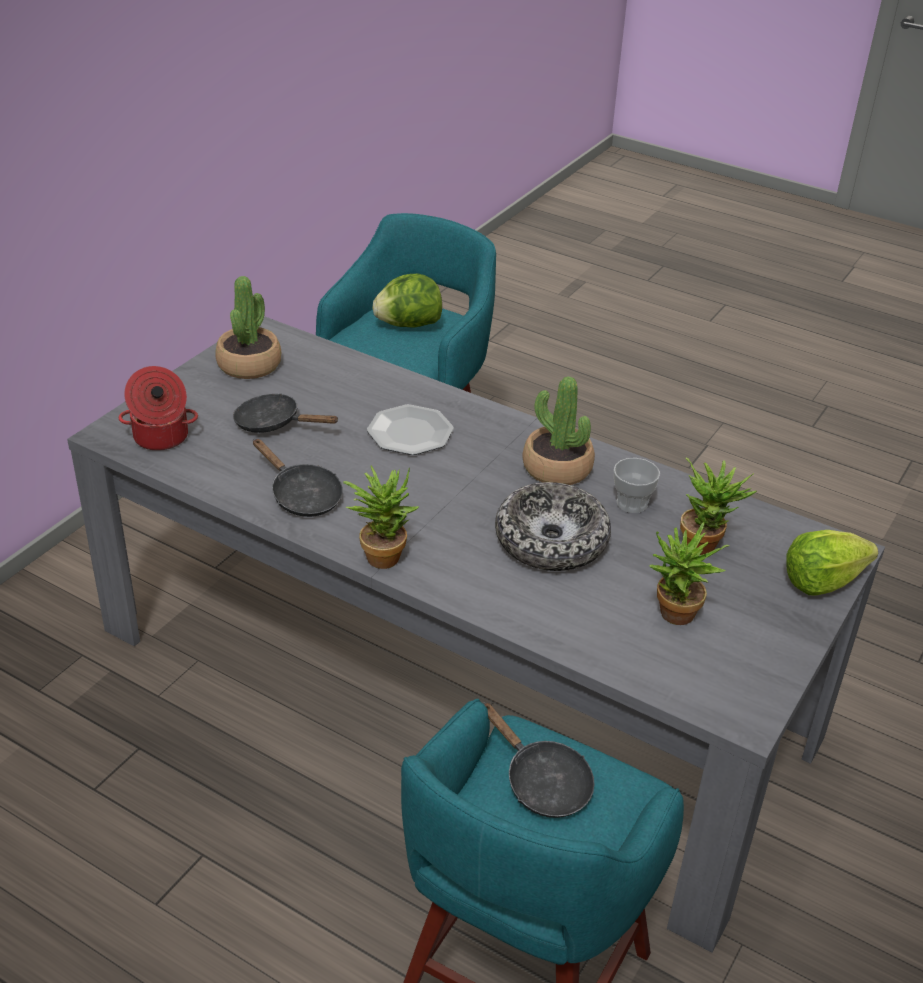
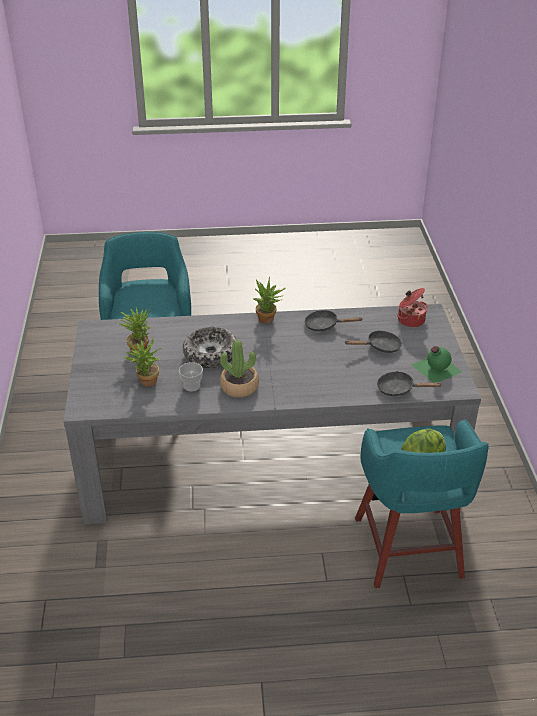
camera: 145 degrees right, 0 degrees up
potted plant [215,276,281,379] -> green bottle [411,346,462,382]
plate [367,404,454,455] -> none
black frying pan [483,702,595,818] -> black frying pan moved to [377,371,442,396]
lettuce [786,530,878,595] -> none

